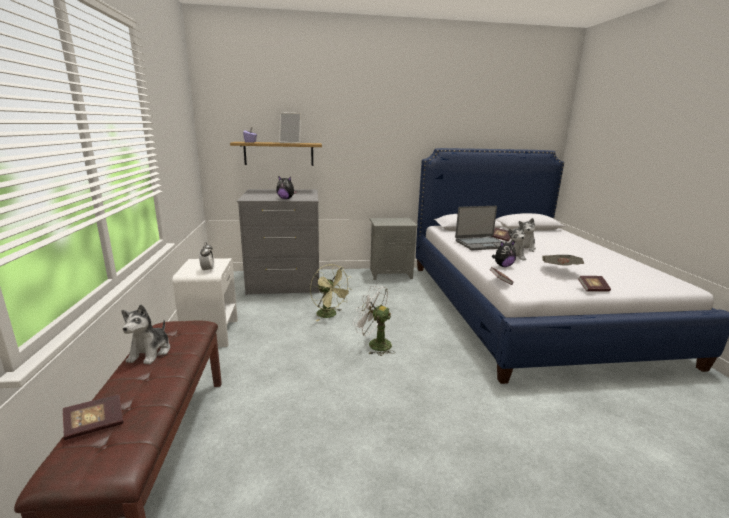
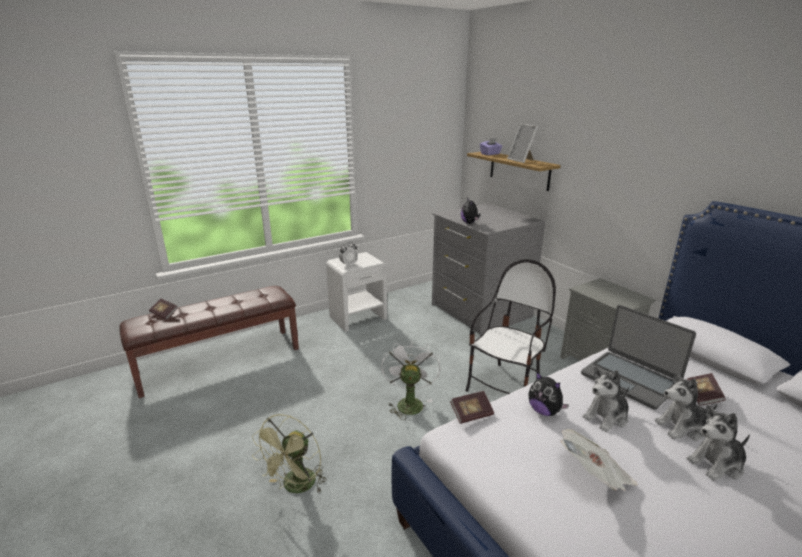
camera: 65 degrees right, 5 degrees up
plush toy [121,304,170,365] -> plush toy moved to [686,405,750,481]
green fan [310,264,352,322] -> green fan moved to [252,414,327,493]
book [578,276,611,291] -> none
none -> chair [465,259,556,394]

